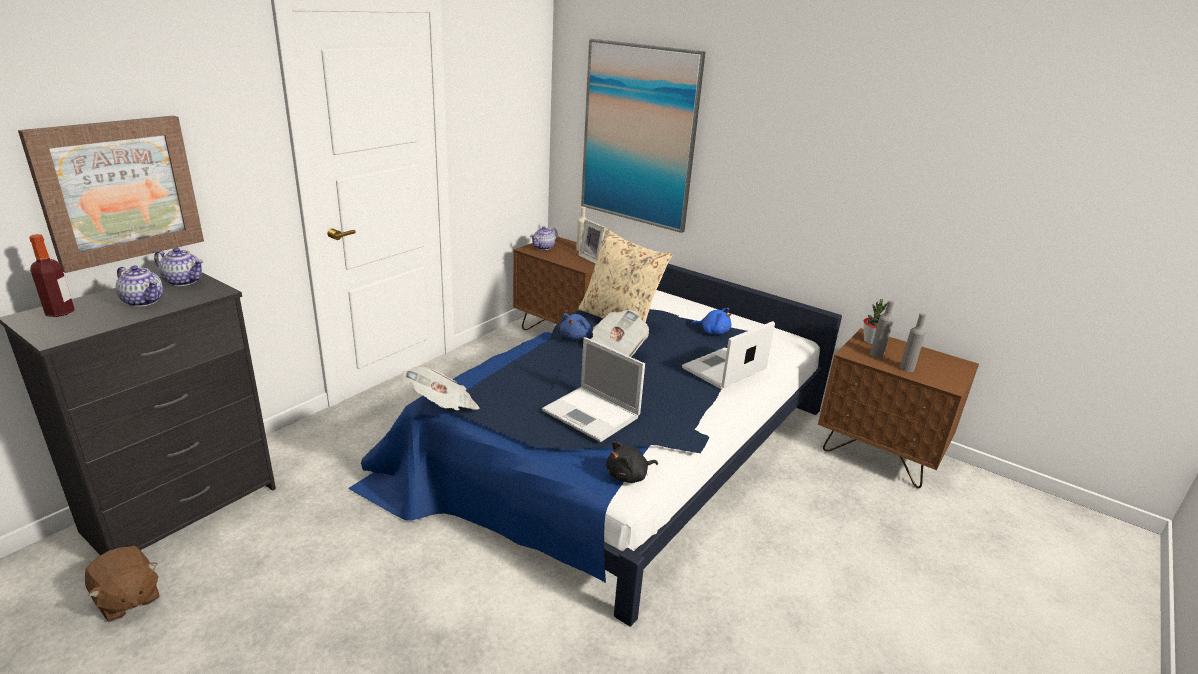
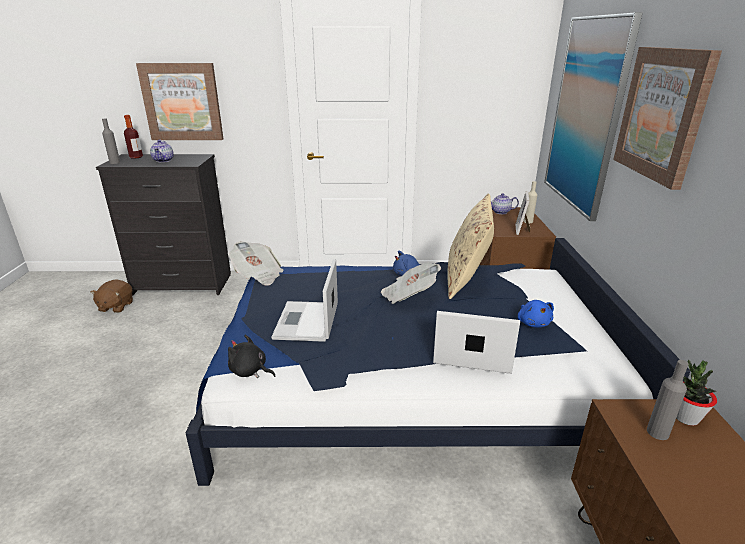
camera: 55 degrees right, 0 degrees up
teapot [154,248,203,286] -> none
grey bottle [900,313,926,372] -> grey bottle moved to [102,119,120,164]
none -> picture [613,47,722,190]

